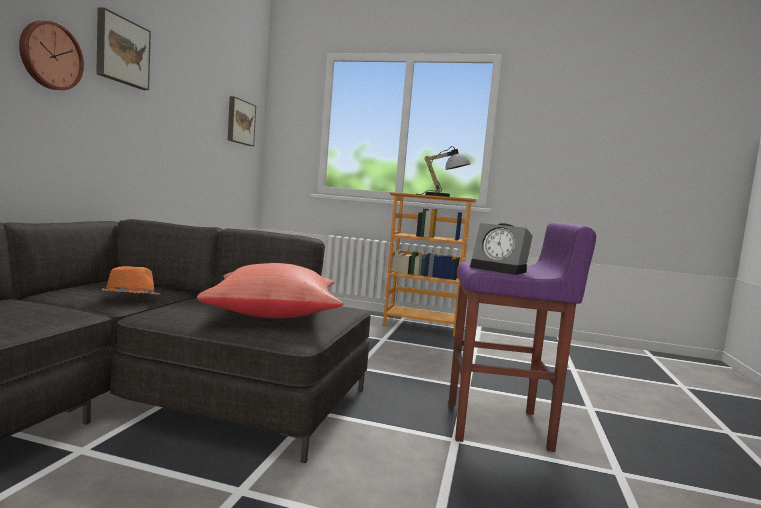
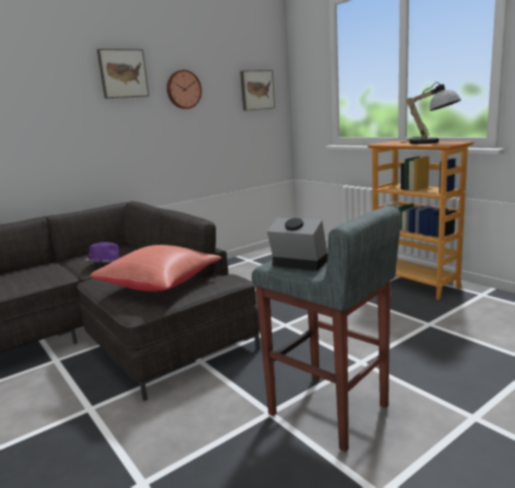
camera: 40 degrees right, 10 degrees up
wall clock [19,21,84,90] -> wall clock moved to [167,70,202,109]
orange hat [102,266,160,295] -> purple hat [85,242,119,263]
purple stool [449,222,596,452] -> grey stool [252,206,401,452]
alarm clock [470,223,533,275] -> alarm clock turned 135 degrees clockwise [267,218,328,271]

